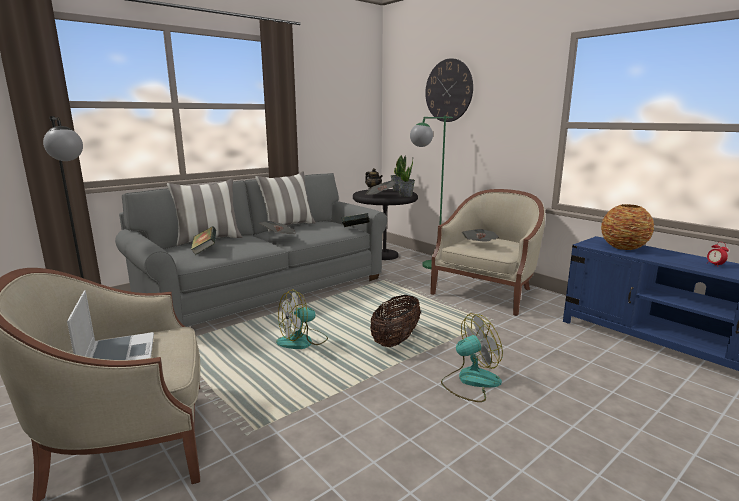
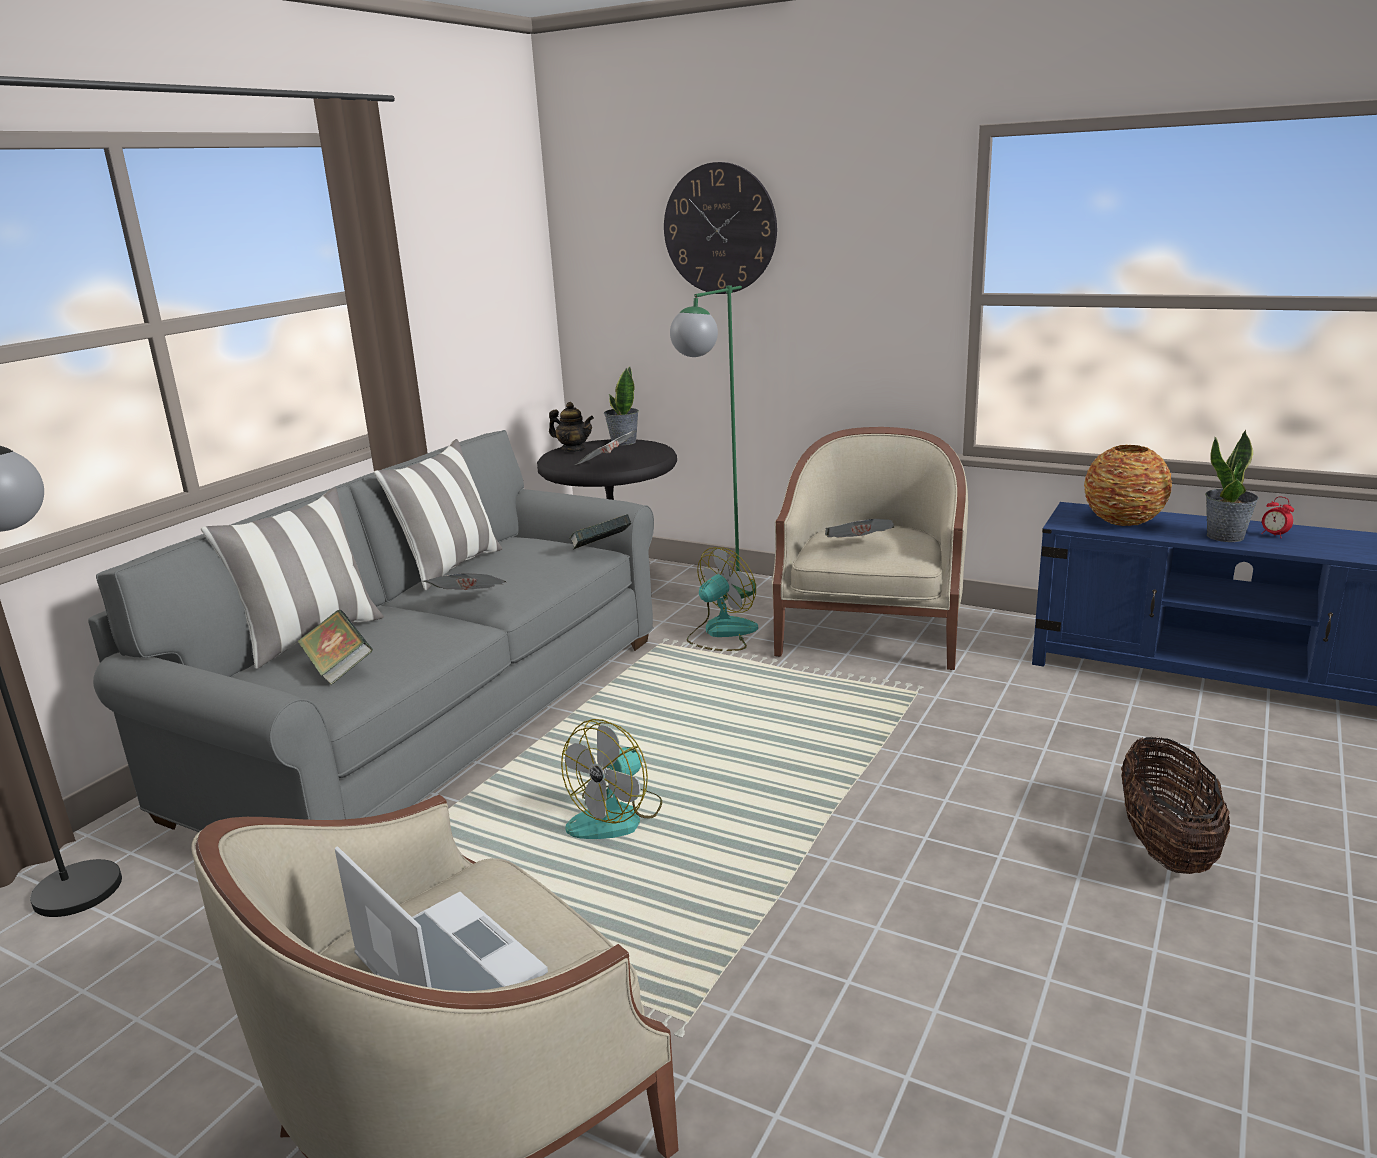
camera: 20 degrees left, 5 degrees up
basket [370,295,421,347] -> basket moved to [1121,736,1230,874]
potted plant [398,158,415,197] -> potted plant moved to [1205,430,1259,542]
fan [441,313,503,402] -> fan moved to [687,547,758,651]

